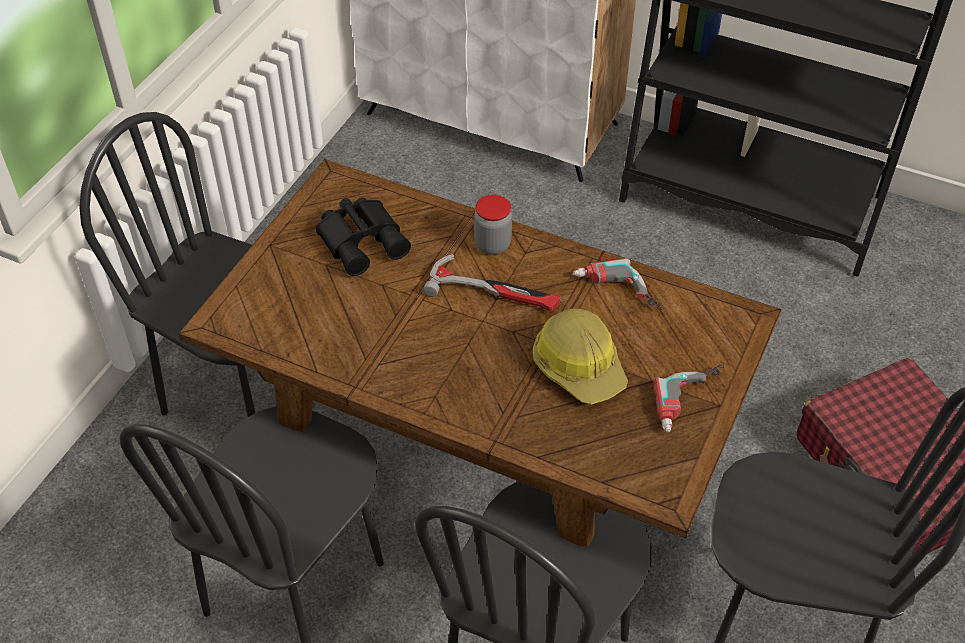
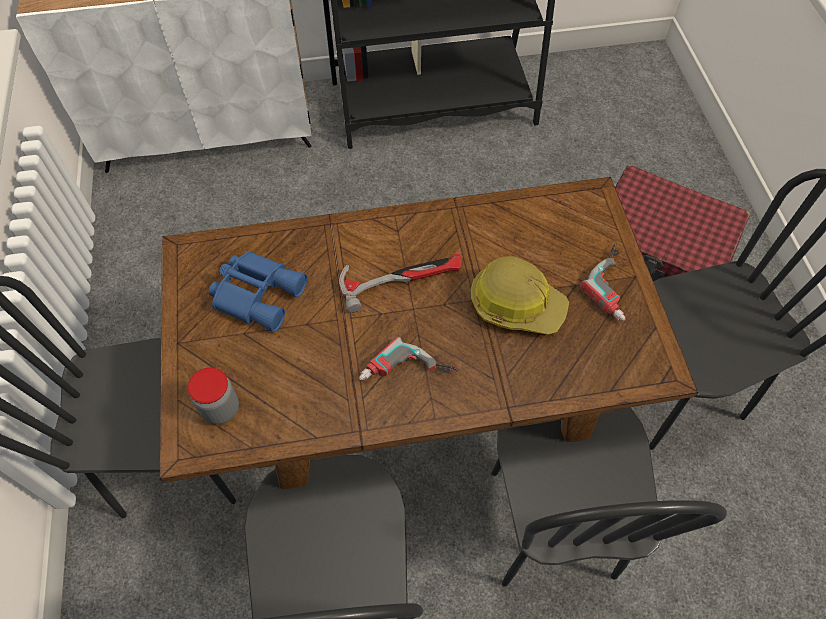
camera: 35 degrees left, 10 degrees up
black binoculars [316,198,411,276] -> blue binoculars [209,251,307,332]
jar [474,195,512,255] -> jar moved to [188,367,239,424]
power drill [573,258,662,310] -> power drill moved to [359,337,459,381]

